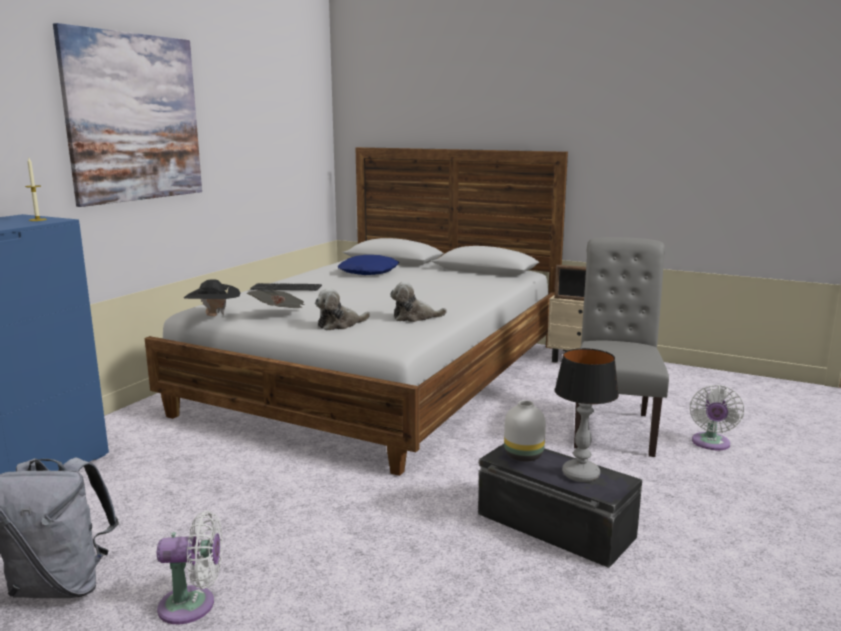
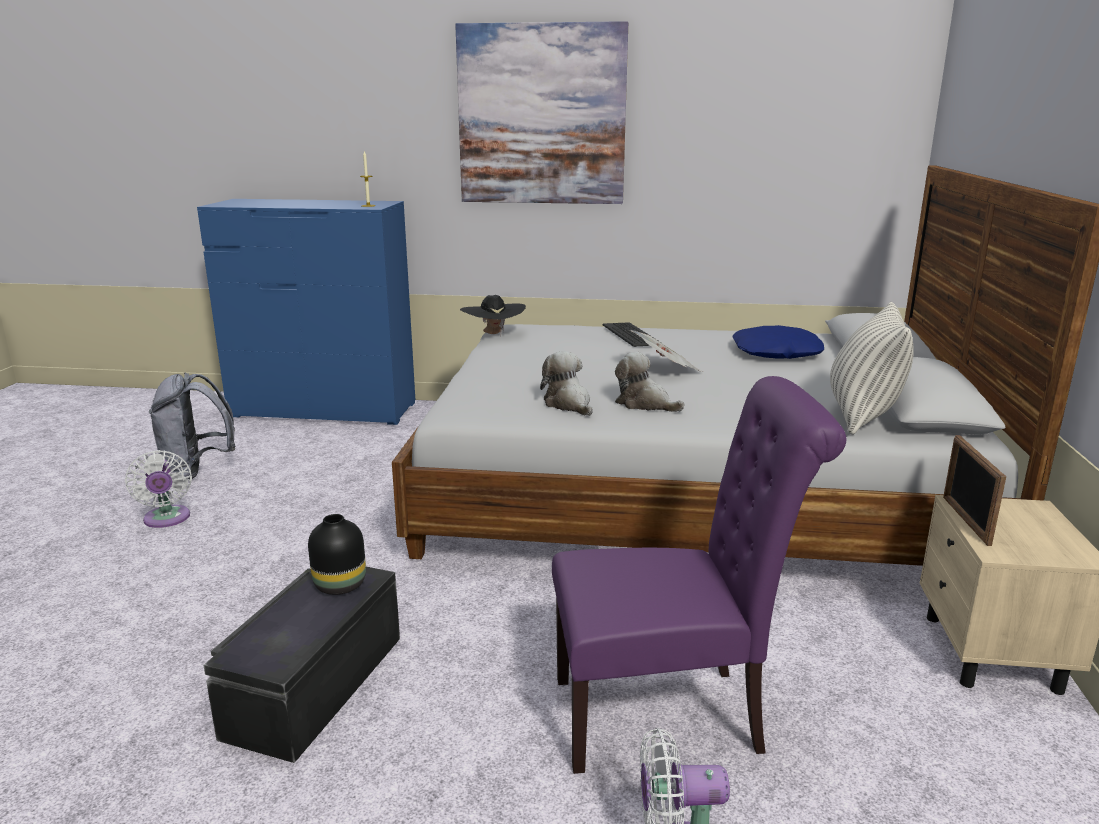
camera: 70 degrees right, 5 degrees up
newspaper [247,289,305,308] -> newspaper moved to [630,330,703,372]
plush toy [315,288,370,331] -> plush toy moved to [615,352,684,412]
white vase [504,400,546,462] -> black vase [308,514,366,595]
table lamp [555,348,619,482] -> none
grey chair [574,237,669,457] -> purple chair [552,376,846,774]
none -> pillow [830,302,914,435]

